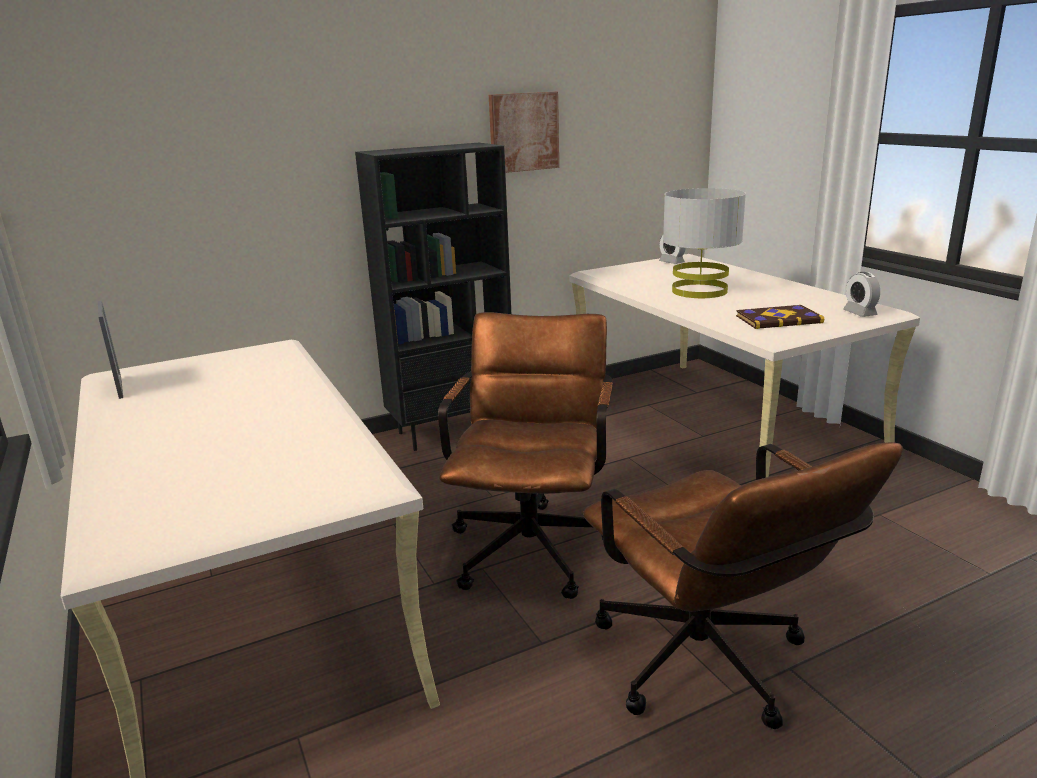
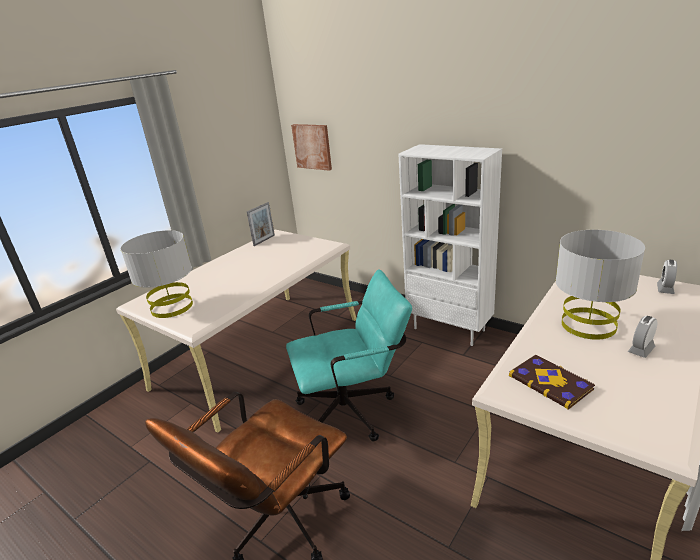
camera: 65 degrees right, 5 degrees up
black bookcase [355,143,511,451] -> white bookcase [398,144,502,346]
brown office chair [438,312,613,599] -> turquoise office chair [286,269,412,441]
picture [489,92,559,173] -> picture moved to [291,124,332,171]
alarm clock [843,272,880,317] -> alarm clock moved to [628,316,657,358]
none -> grey table lamp [120,230,193,318]

